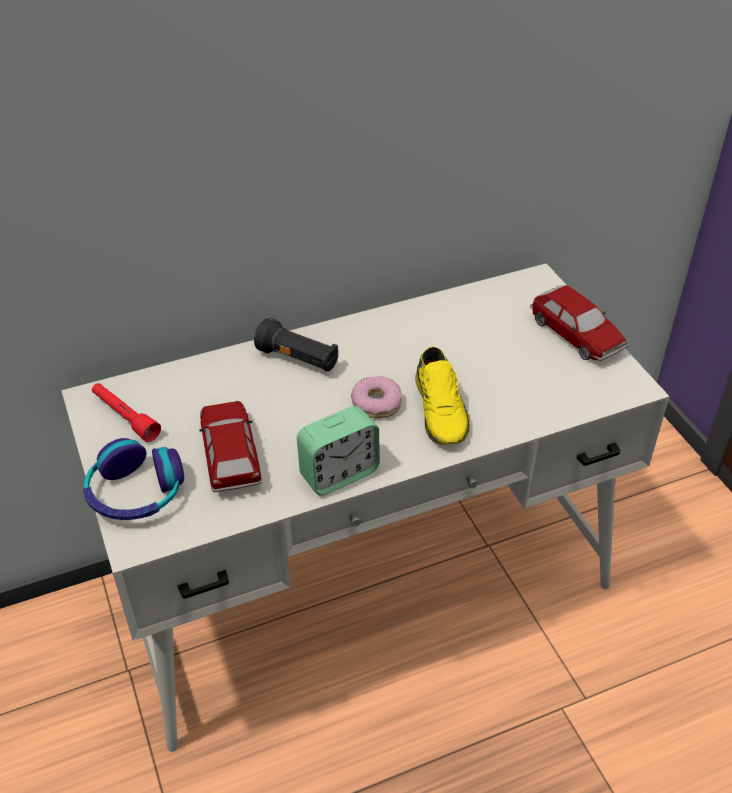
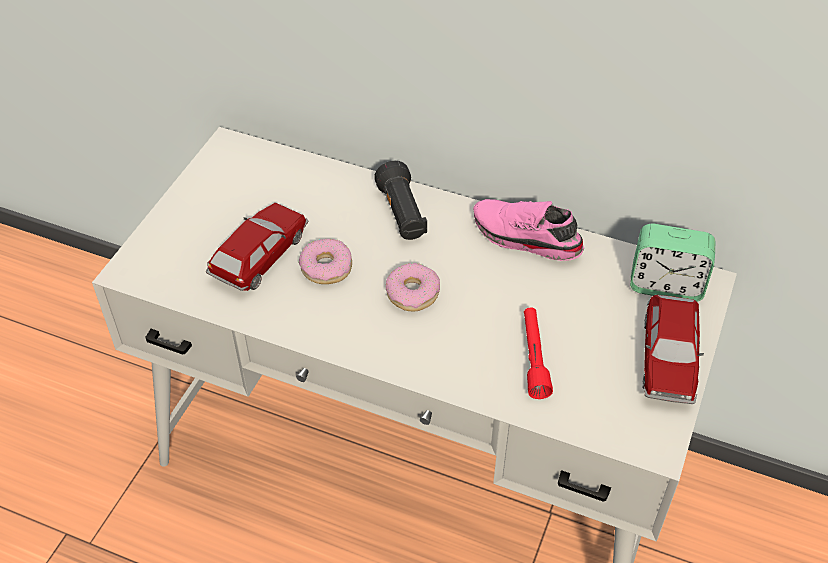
camera: 45 degrees right, 5 degrees up
headphones [83,438,184,520] -> none
red flashlight [92,383,161,442] -> red flashlight moved to [524,307,553,399]
alarm clock [297,406,380,495] -> alarm clock moved to [630,224,715,302]
yellow shoe [415,347,470,445] -> none
none -> donut [299,239,352,284]
none -> pink shoe [473,199,584,261]

